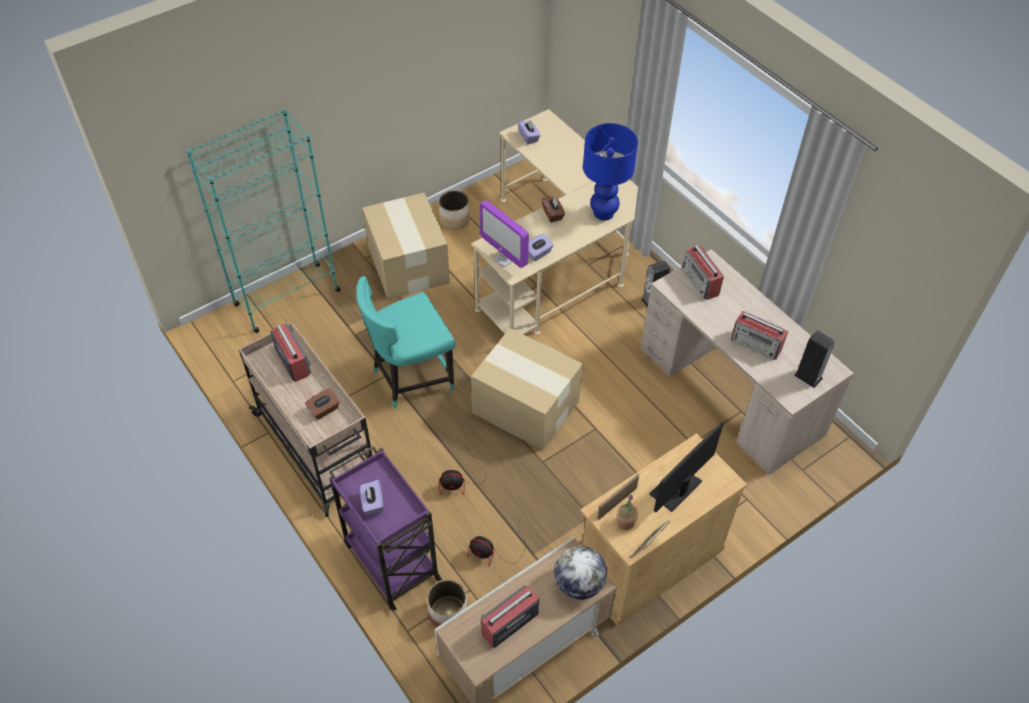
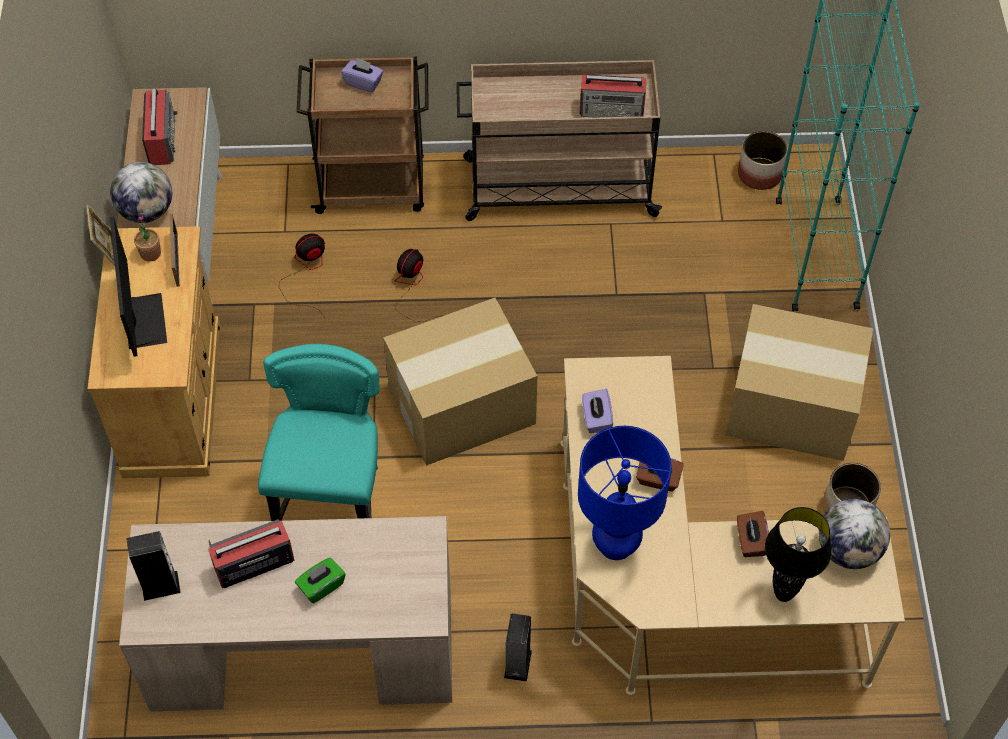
camera: 125 degrees right, 5 degrees up
brown tissue box [305,388,340,420] -> brown tissue box moved to [737,511,769,557]
purple cart [329,446,442,611] -> brown cart [297,57,429,214]
turquoise chair [356,276,455,409] -> turquoise chair moved to [258,344,380,521]
planter [427,580,468,628] -> planter moved to [738,131,787,190]
monitor [479,200,529,268] -> none
purple tissue box [518,121,540,144] -> globe [819,499,890,569]
radio [682,245,724,300] -> none
none -> green tissue box [295,557,346,604]
none -> black table lamp [765,507,832,602]

